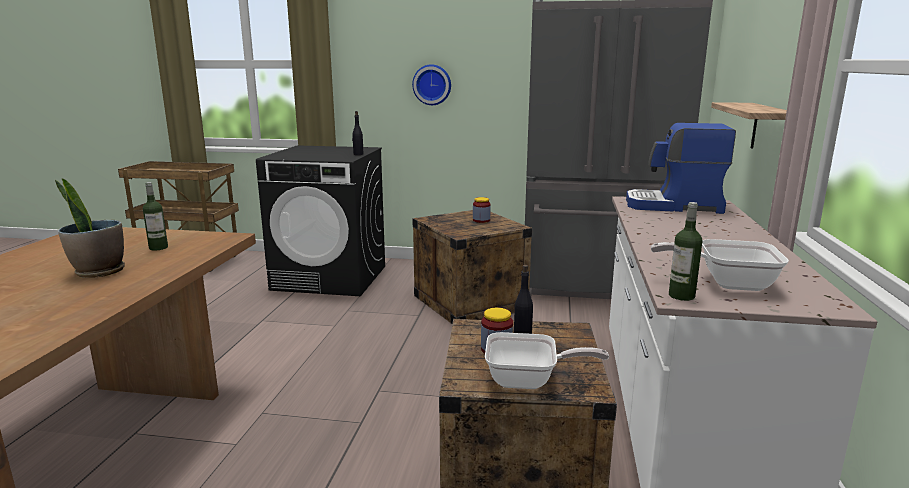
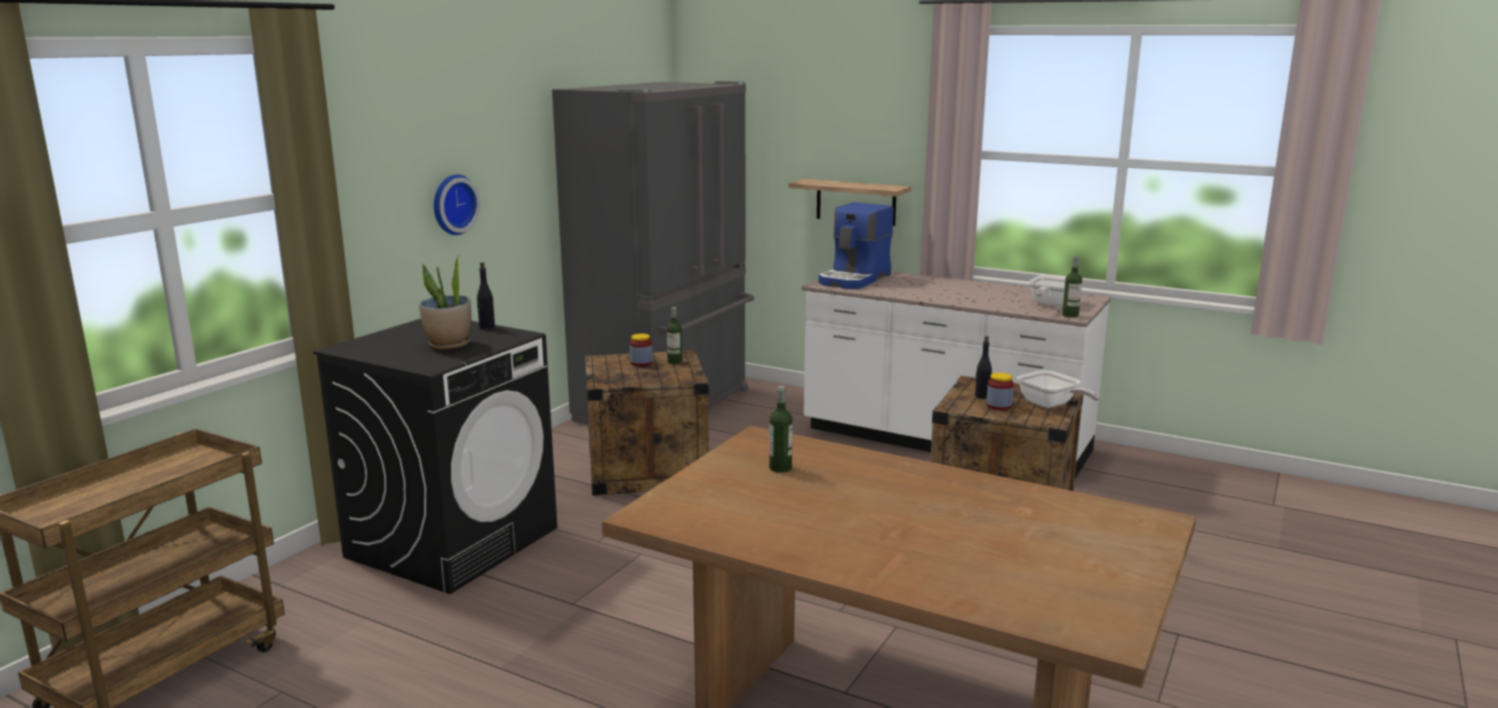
camera: 70 degrees left, 0 degrees up
potted plant [55,179,125,278] -> potted plant moved to [419,256,471,349]
frying pan [485,332,609,389] -> frying pan turned 120 degrees clockwise [1017,370,1100,408]
none -> bottle [667,307,682,364]

